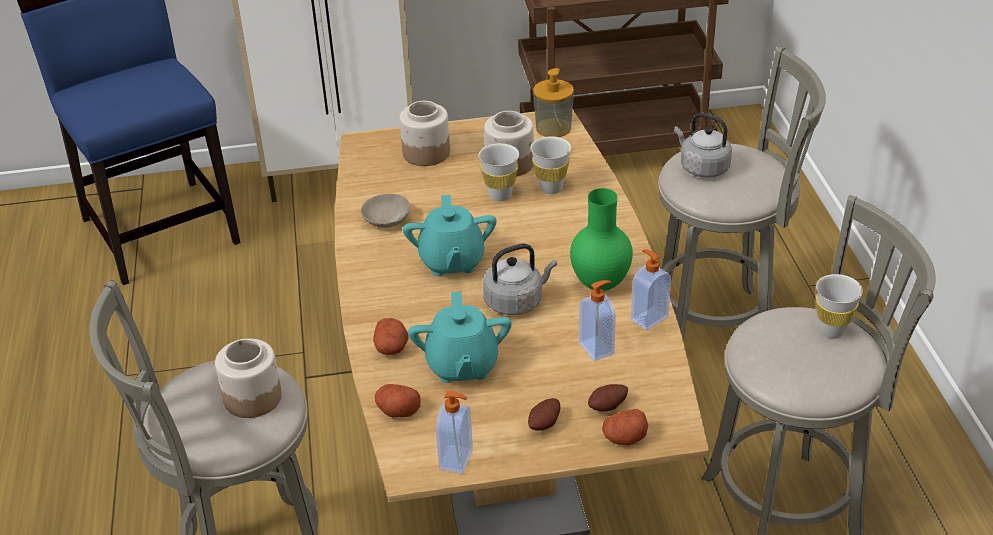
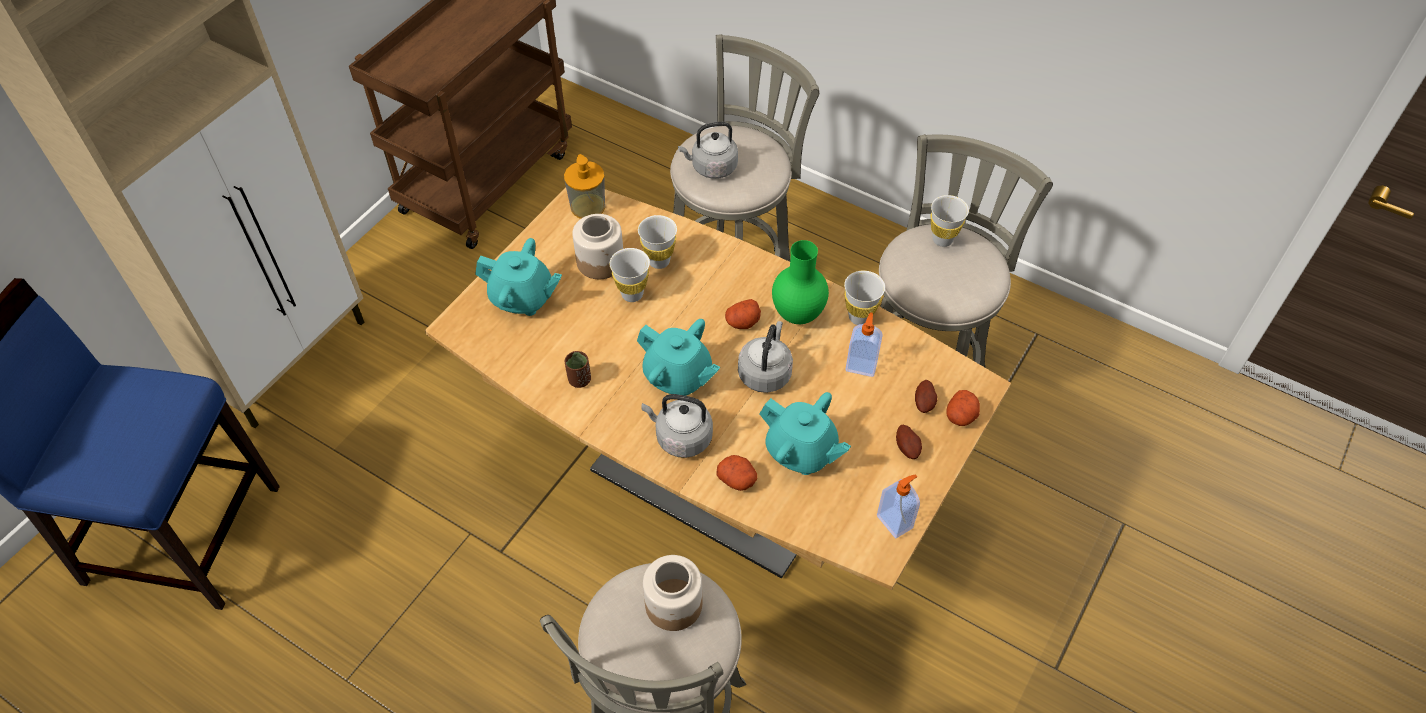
camera: 50 degrees left, 15 degrees up
beige bowl [361,194,410,228] -> brown cup [565,351,591,388]
potato [374,384,421,417] -> potato moved to [725,299,761,329]
jar [399,101,450,166] -> turquoise teapot [475,238,562,316]
soap dispenser [631,249,671,330] -> white cup [844,271,885,325]
none -> grey kettle [642,394,713,458]

